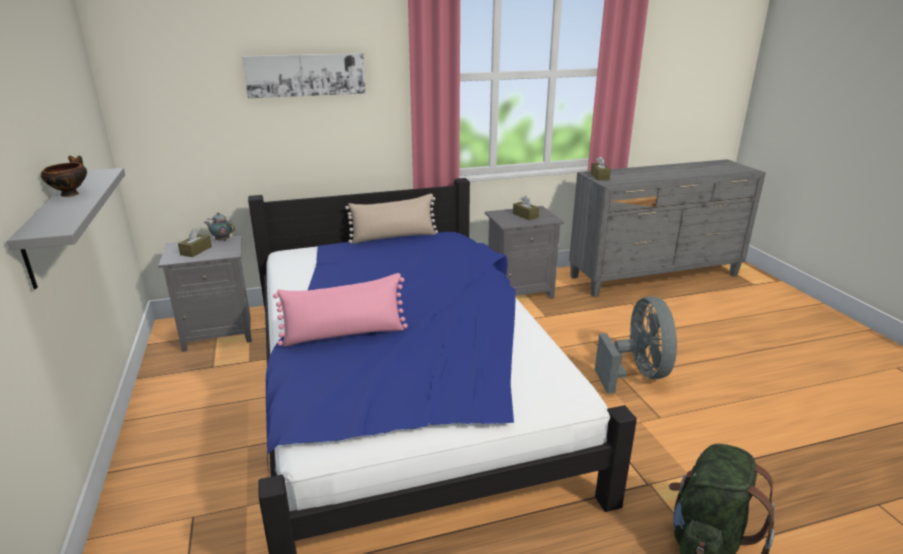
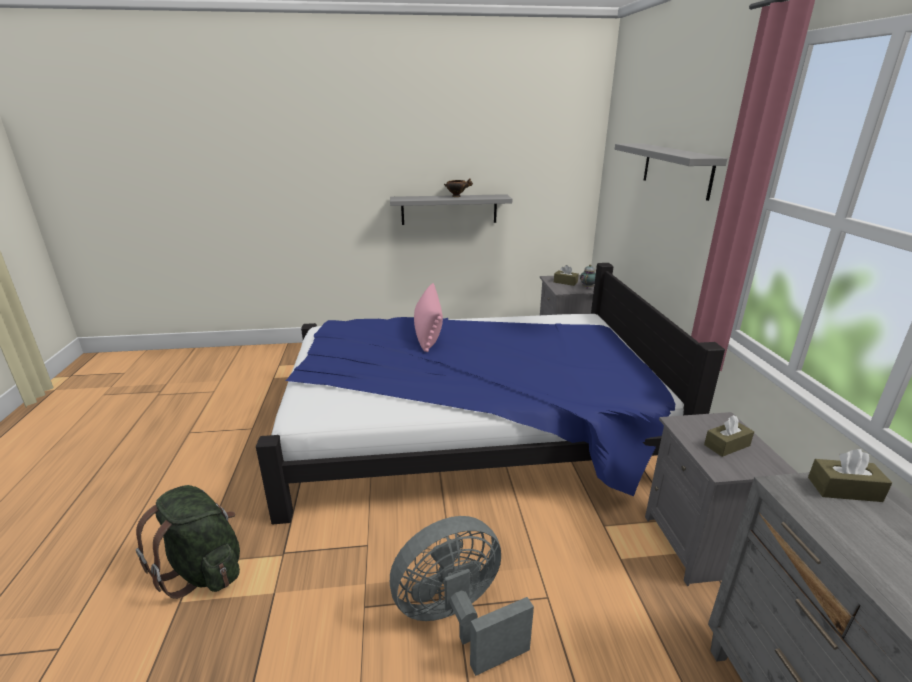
camera: 100 degrees right, 0 degrees up
picture [242,53,366,98] -> grey shelf [615,144,728,201]
beige pillow [345,194,438,244] -> none
grey fan [595,296,677,394] -> grey fan turned 150 degrees clockwise [390,516,534,676]

